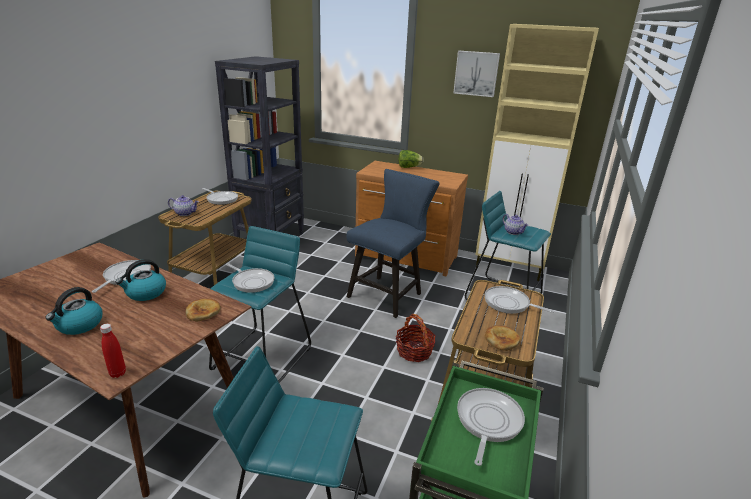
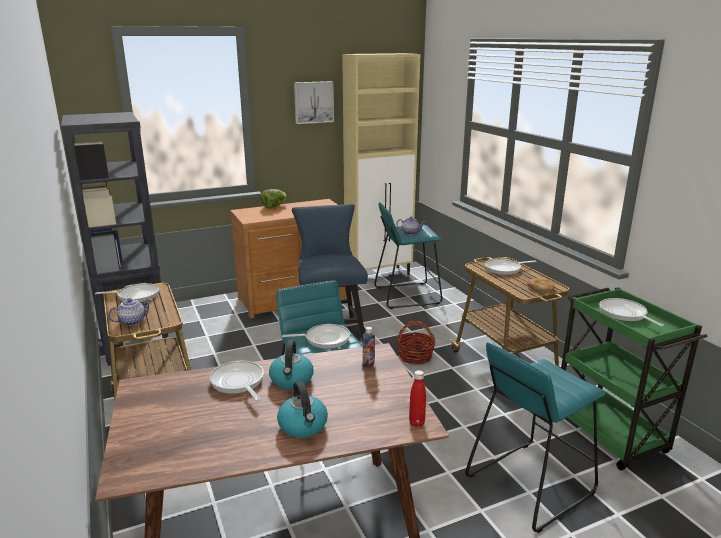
camera: 45 degrees left, 5 degrees down
bread [186,299,221,322] -> bottle [363,327,375,367]

